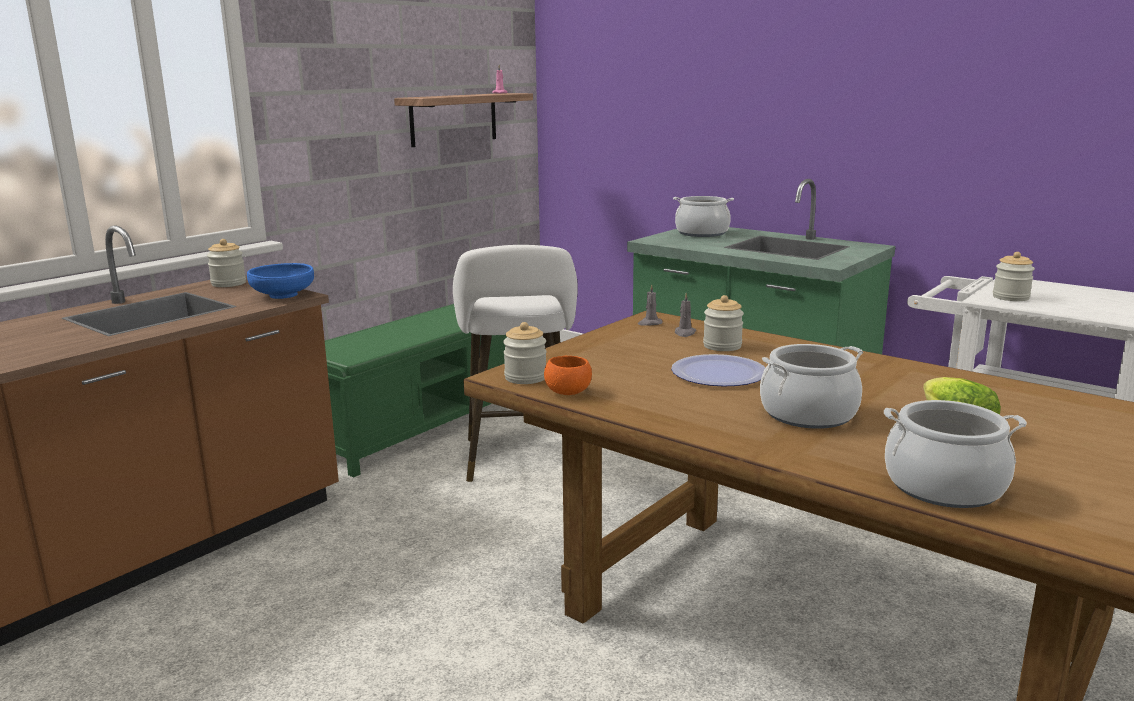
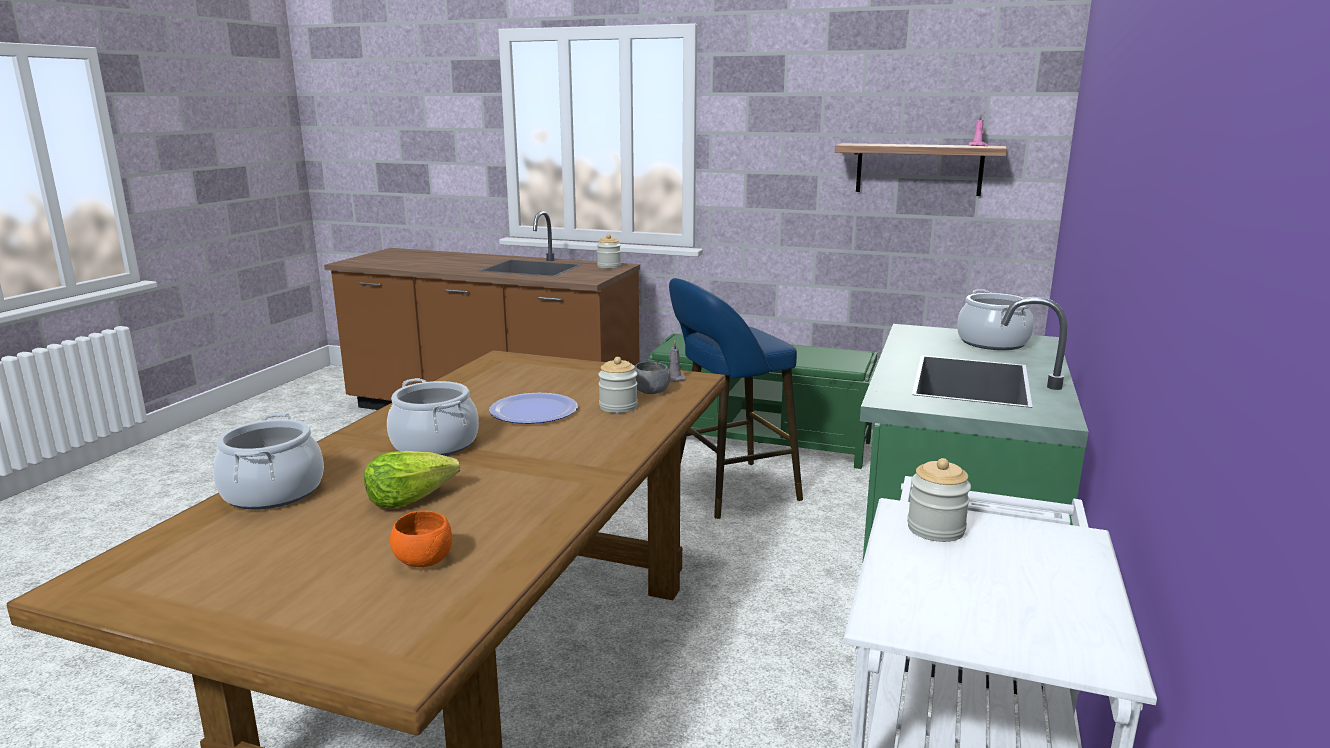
camera: 70 degrees right, 0 degrees up
blue bowl [247,263,314,299] -> none
white stool [453,245,578,482] -> blue stool [669,278,803,519]
jar [503,322,547,384] -> none
orange bowl [544,356,592,395] -> orange bowl moved to [390,511,452,567]
grey candle [675,292,696,337] -> grey bowl [634,361,671,394]

